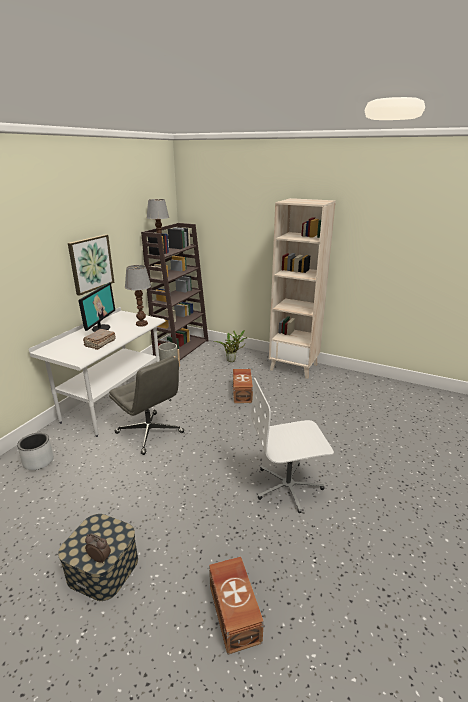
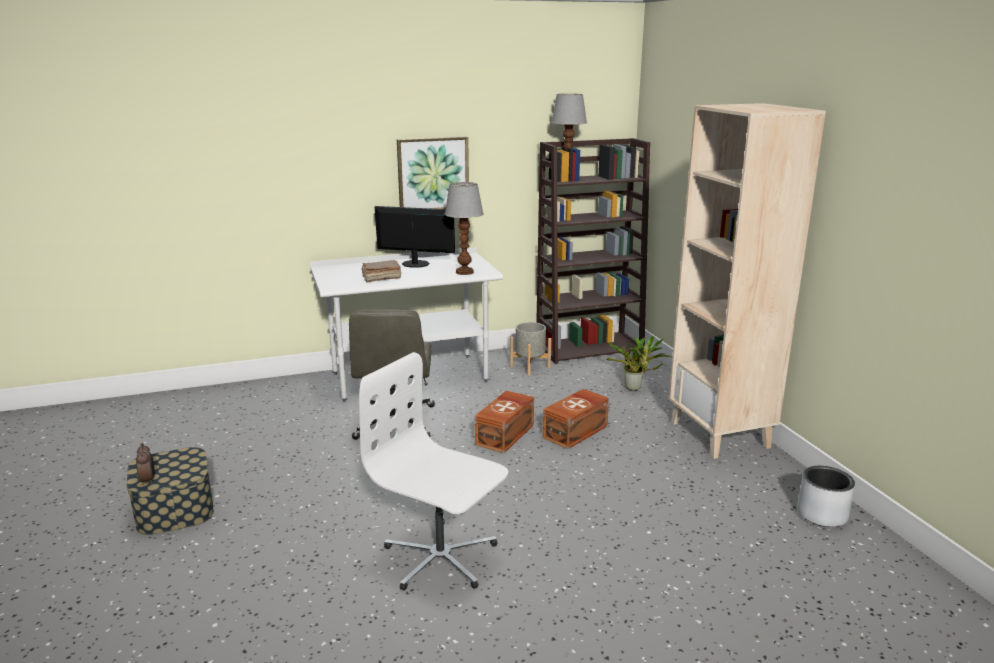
camera: 45 degrees right, 5 degrees down
grey planter [17,432,54,470] -> grey planter moved to [797,466,855,527]
monitor [79,282,115,332] -> monitor turned 135 degrees counterclockwise [375,206,455,268]
brown storage box [209,557,264,655] -> brown storage box moved to [475,391,534,453]

